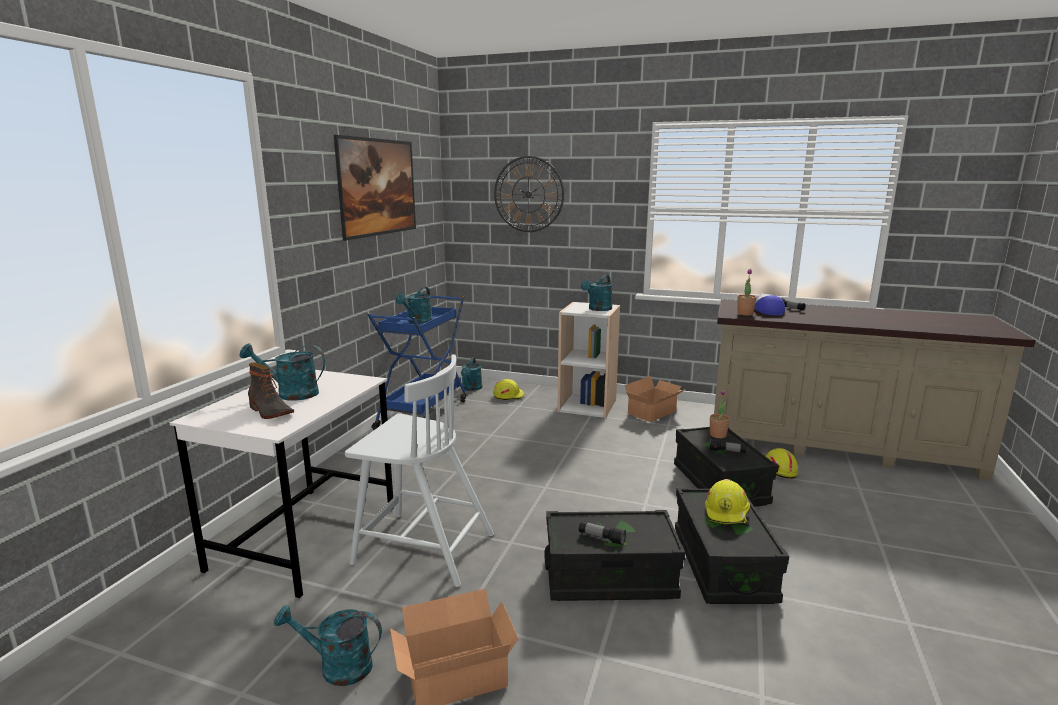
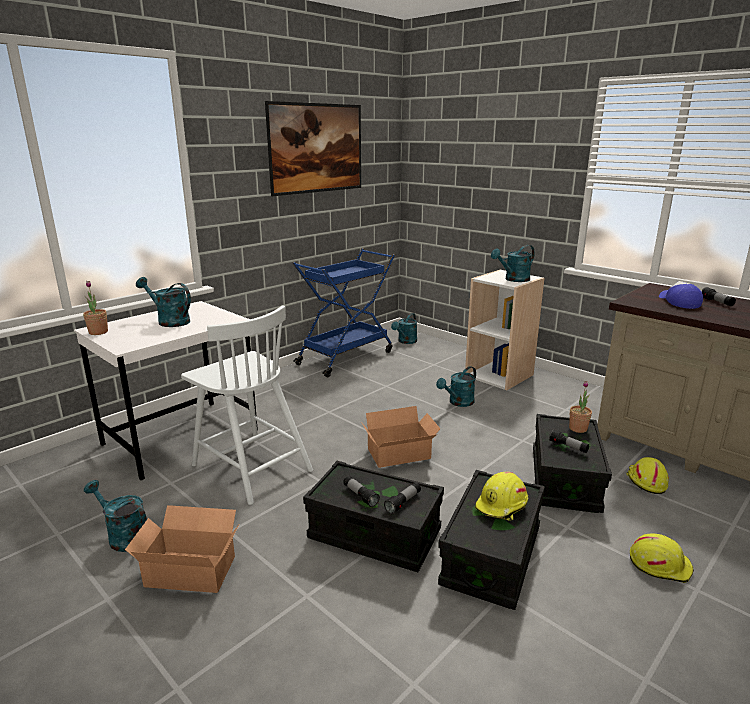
camera: 25 degrees right, 5 degrees up
boot [248,363,294,419] -> none
turquoise watering can [395,287,433,324] -> turquoise watering can moved to [436,366,476,407]
yellow hard hat [493,379,524,400] -> yellow hard hat moved to [630,534,694,583]
wall clock [494,156,564,232] -> none
cardboard box [625,376,685,422] -> cardboard box moved to [361,406,440,468]
potted plant [737,269,757,316] -> potted plant moved to [83,281,108,335]
none -> flashlight [384,482,421,514]

